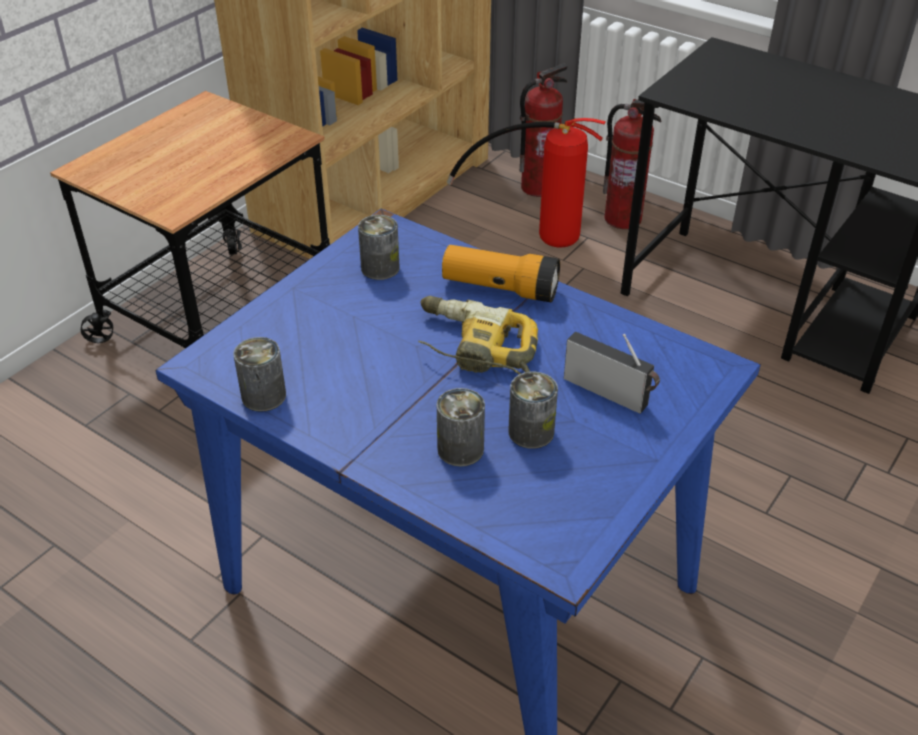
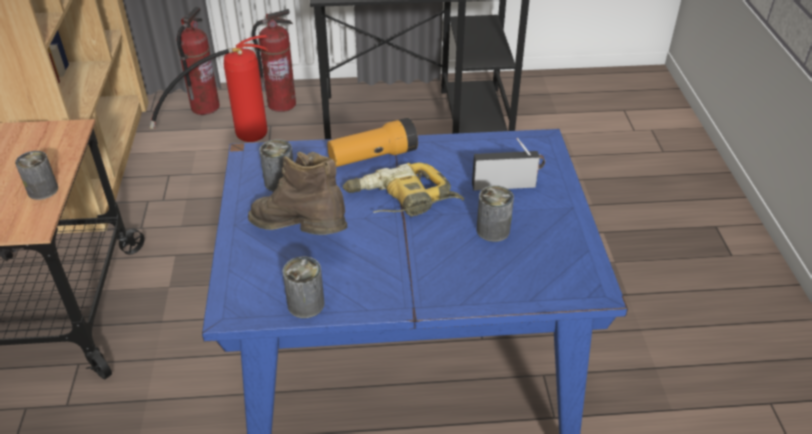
camera: 40 degrees left, 0 degrees up
can [437,388,485,466] -> can moved to [15,151,58,200]
none -> brown boot [248,152,347,235]

